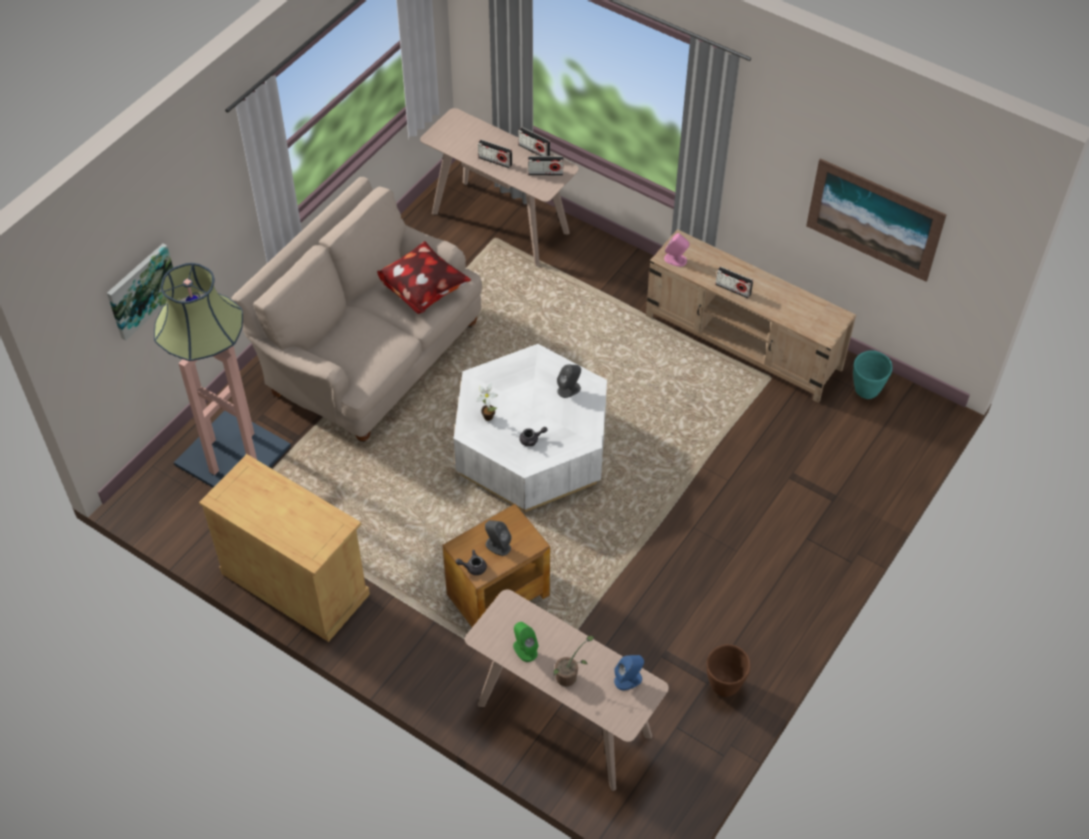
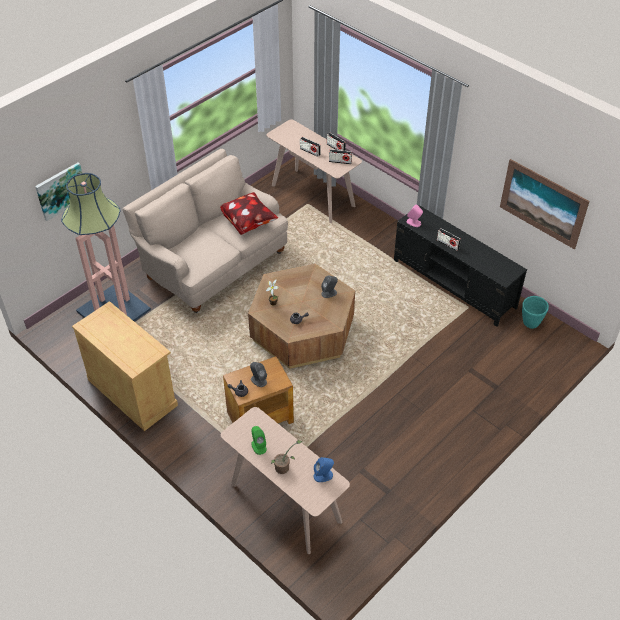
camera: 10 degrees right, 5 degrees down
white coffee table [454,344,607,512] -> brown coffee table [248,264,355,369]
beige tv stand [646,229,856,403] -> black tv stand [394,205,527,327]
brown planter [706,644,751,697] -> none

